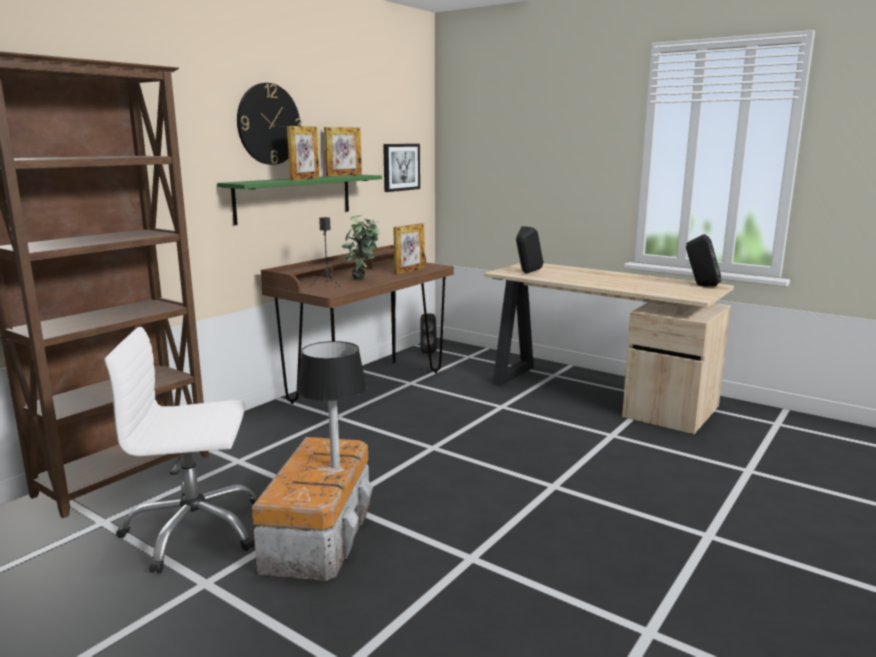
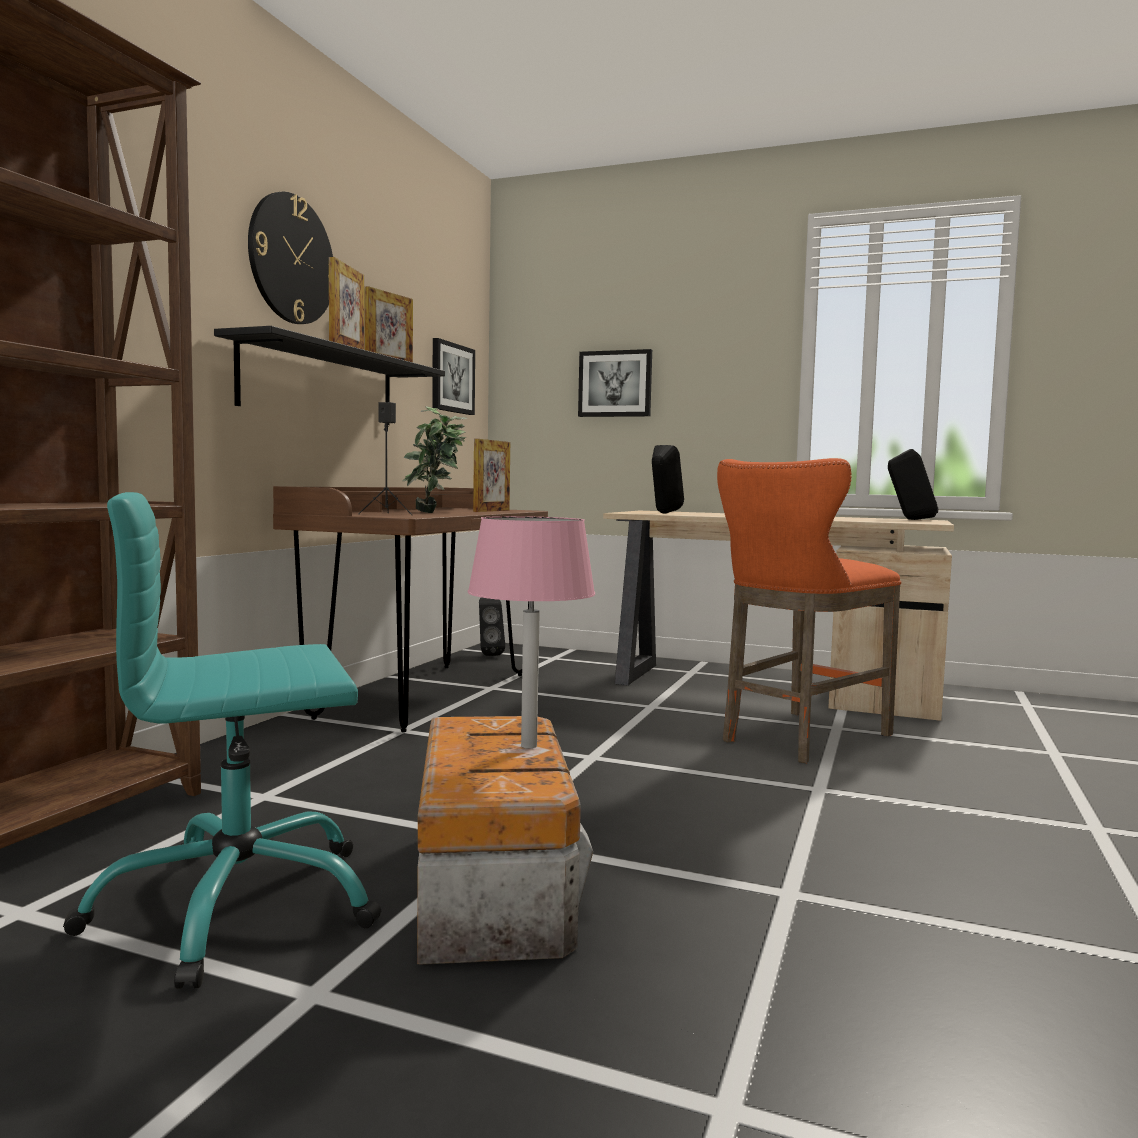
camera: 15 degrees left, 10 degrees down
white office chair [104,327,259,573] -> turquoise office chair [63,492,381,989]
green shelf [217,175,382,225] -> black shelf [214,326,445,425]
black table lamp [297,341,367,468] -> pink table lamp [468,516,595,748]
none -> picture [578,349,652,417]
none -> orange stool [717,458,901,763]

